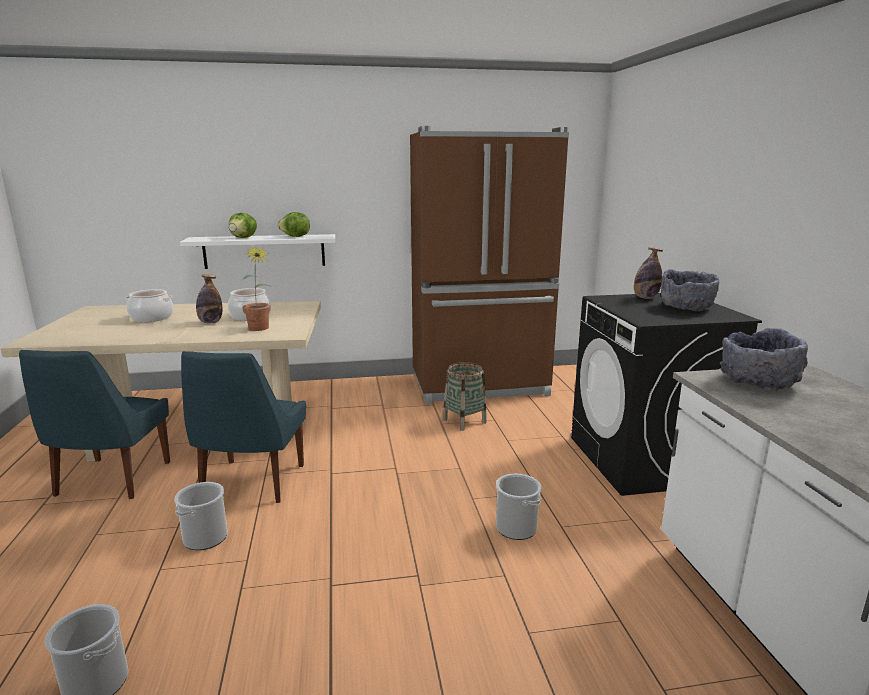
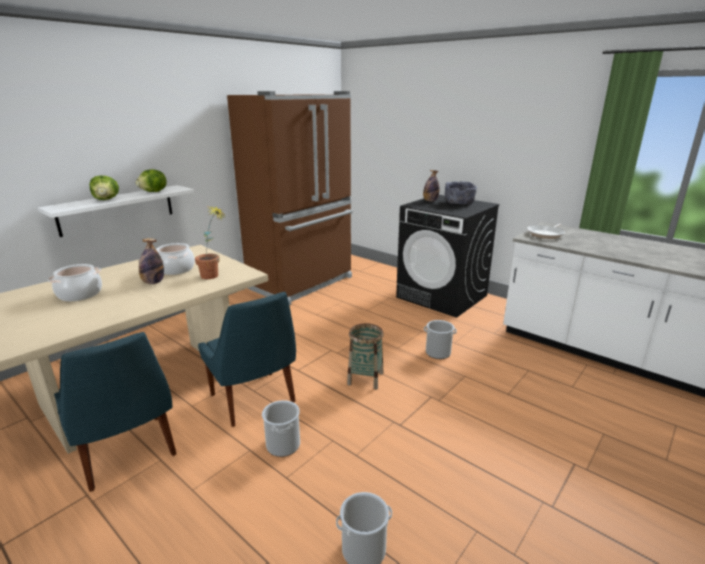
camera: 40 degrees left, 5 degrees up
basket [443,362,487,431] -> basket moved to [347,323,384,390]
grey bowl [720,328,808,391] -> frying pan [527,224,565,239]

